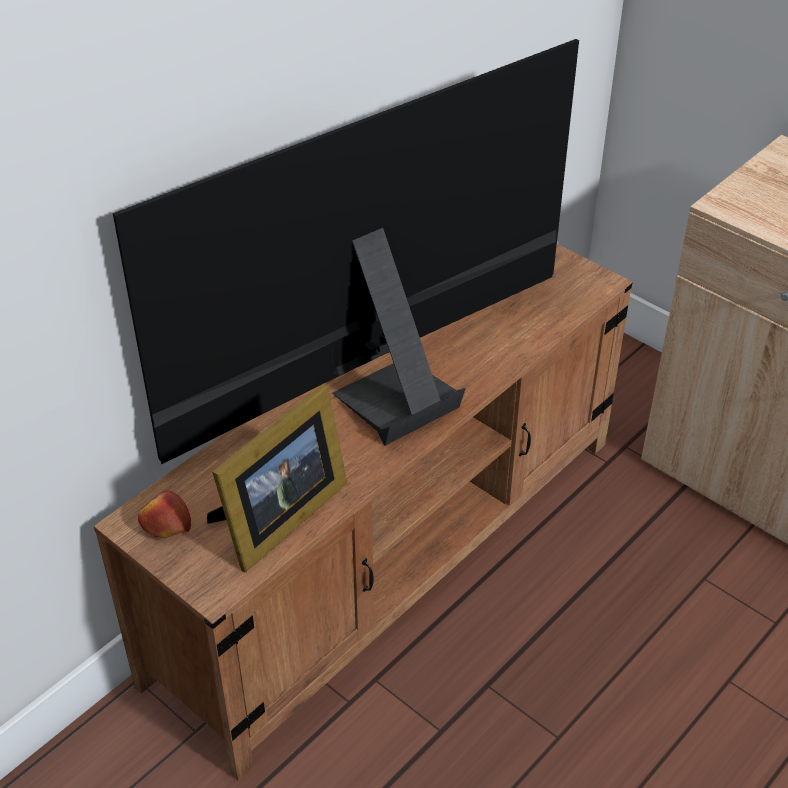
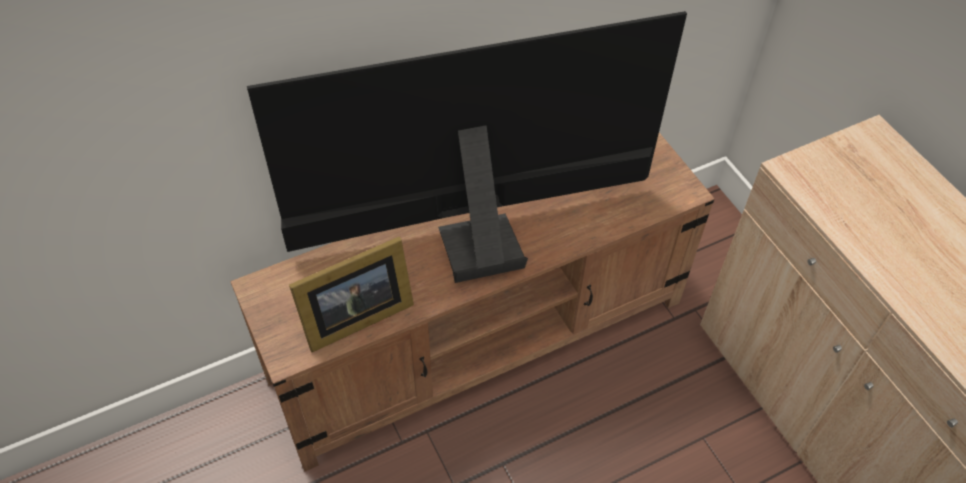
camera: 20 degrees right, 10 degrees up
apple [138,491,191,538] -> none

